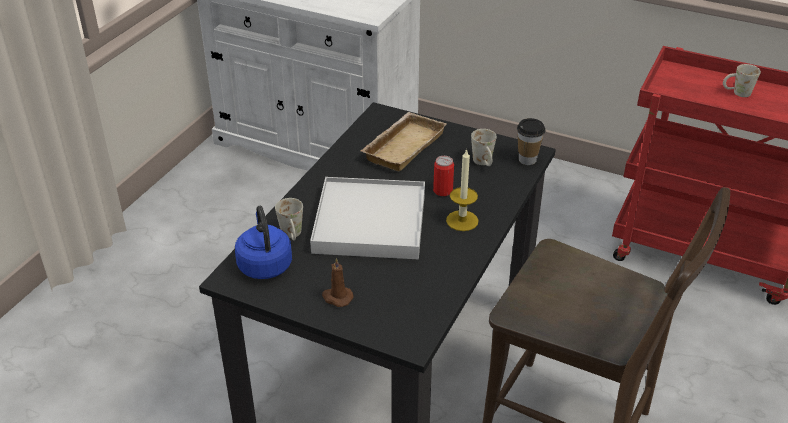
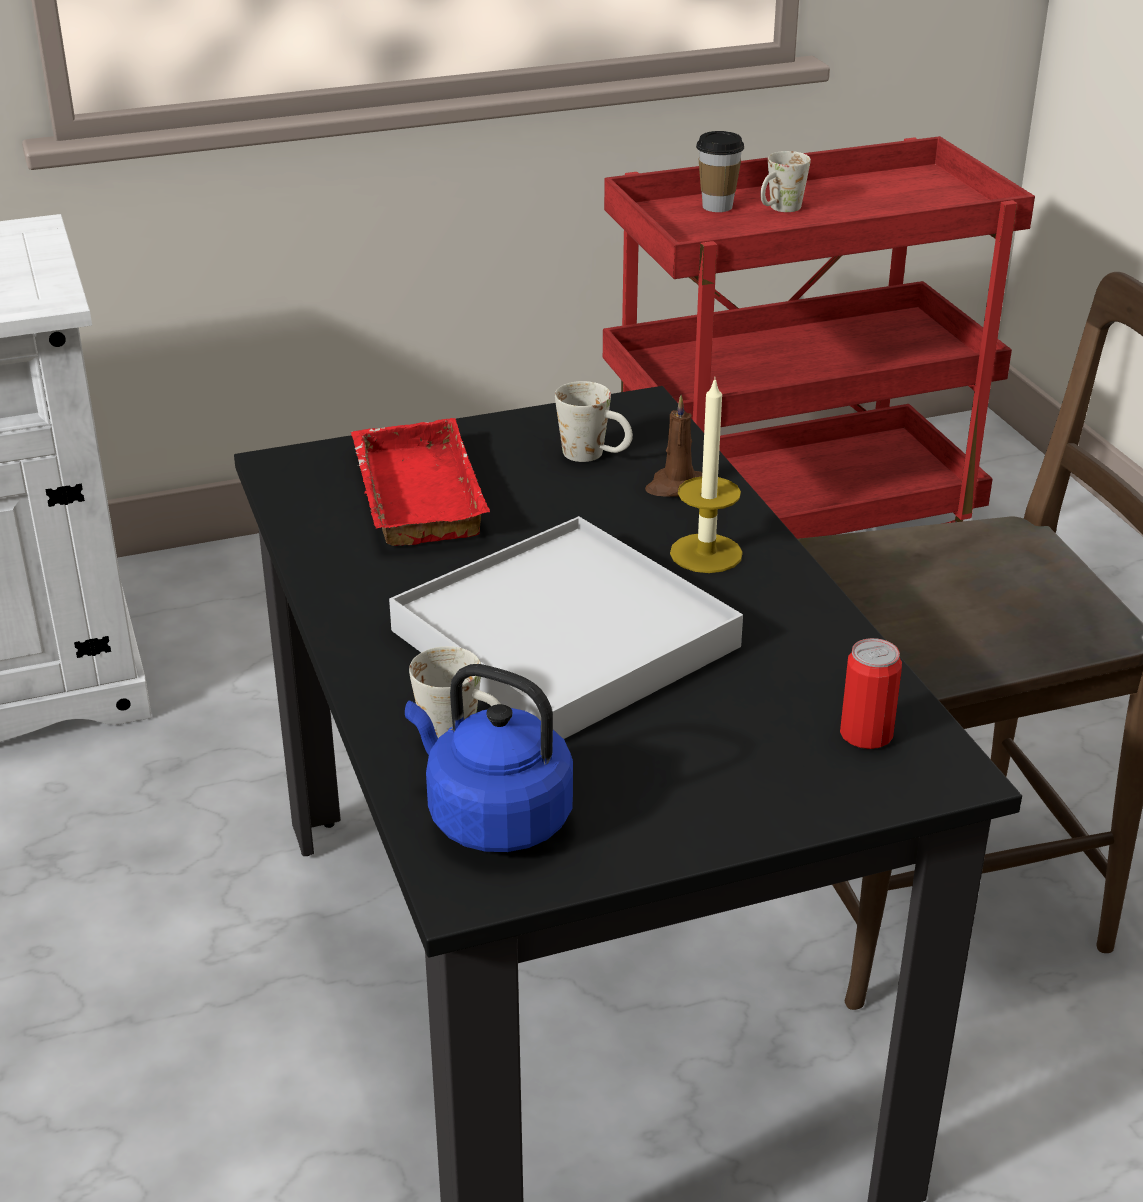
camera: 45 degrees left, 5 degrees down
brown candle [322,258,354,307] -> brown candle moved to [645,395,702,497]
beige tray [360,112,446,171] -> red tray [351,418,490,546]
can [433,156,454,196] -> can moved to [840,638,902,749]
cup [517,118,545,165] -> cup moved to [696,131,744,212]

